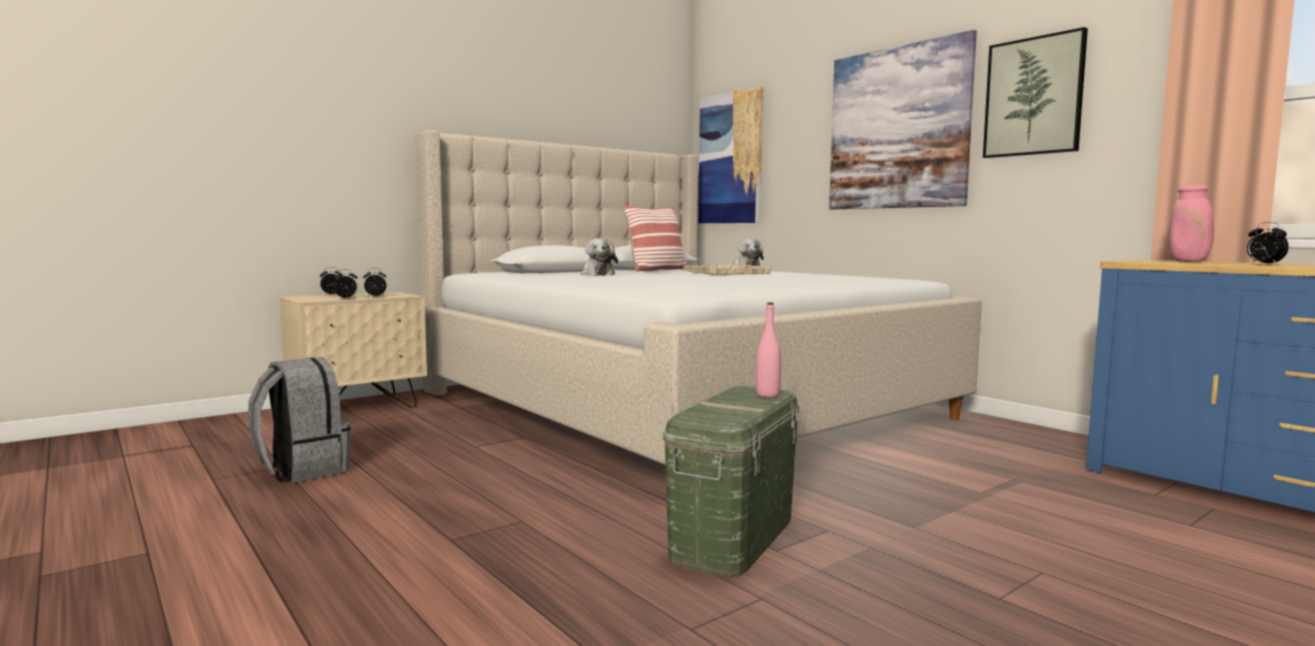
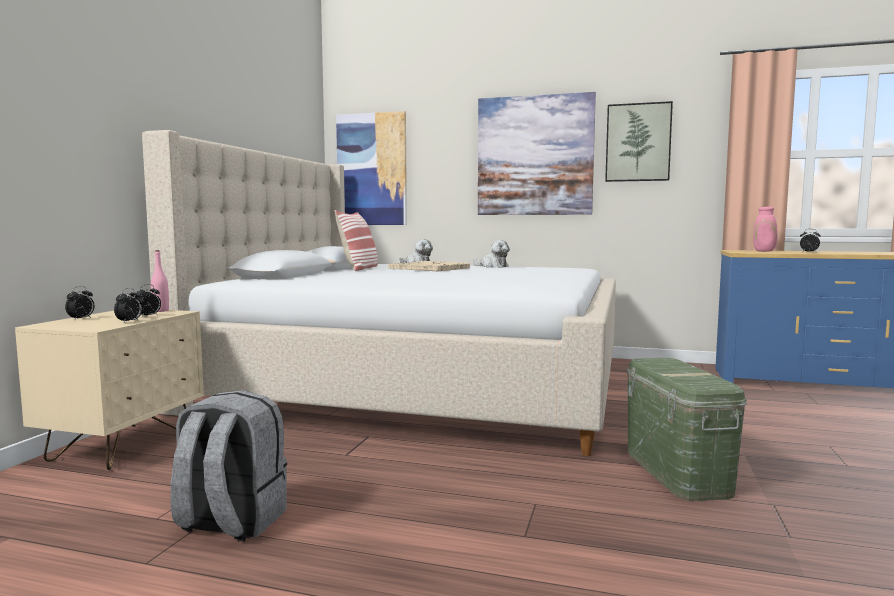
camera: 35 degrees left, 0 degrees up
plush toy [581,238,618,276] -> plush toy moved to [473,240,510,268]
pink bottle [756,302,781,397] -> pink bottle moved to [151,250,169,312]

